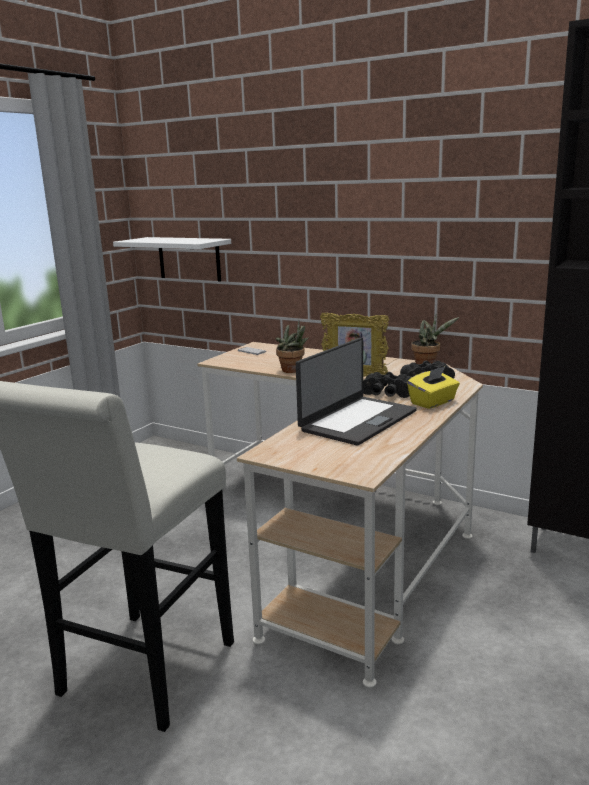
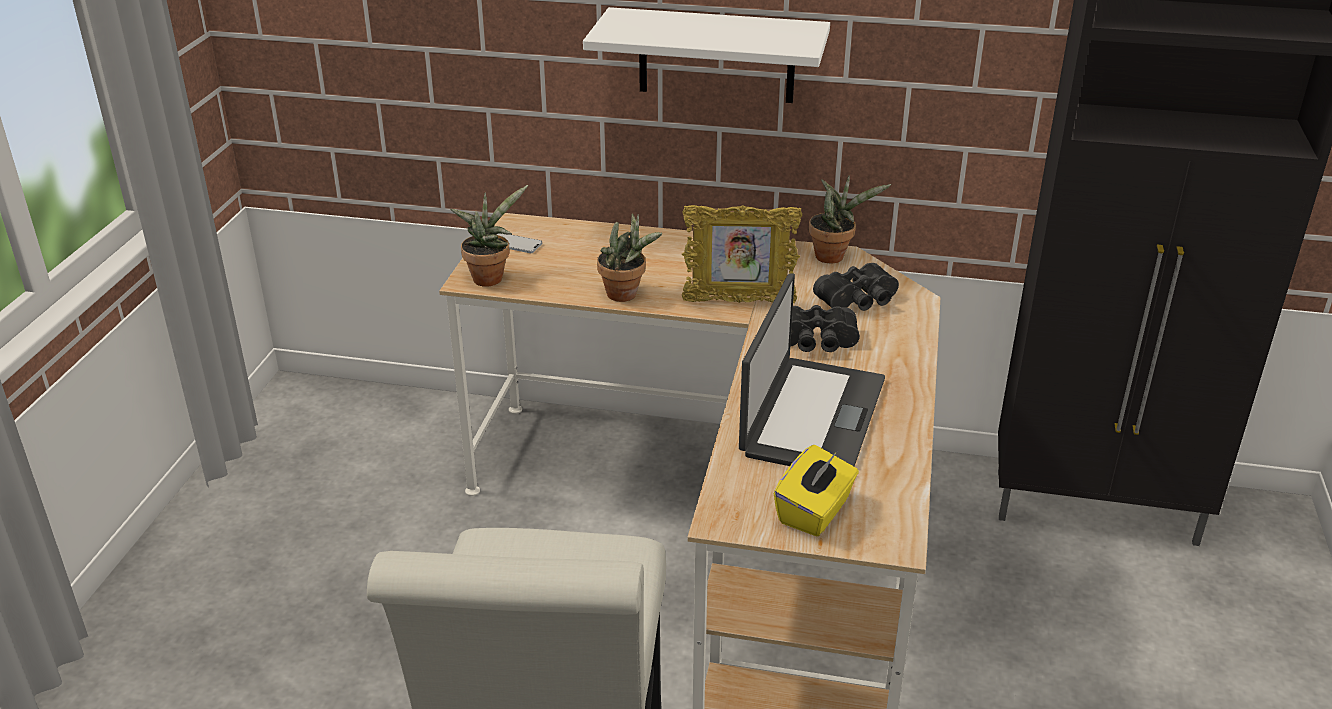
camera: 20 degrees left, 15 degrees up
white shelf [113,237,231,282] -> white shelf moved to [583,7,830,103]
yellow tissue box [407,366,460,409] -> yellow tissue box moved to [774,445,859,537]
none -> potted plant [450,185,528,287]

